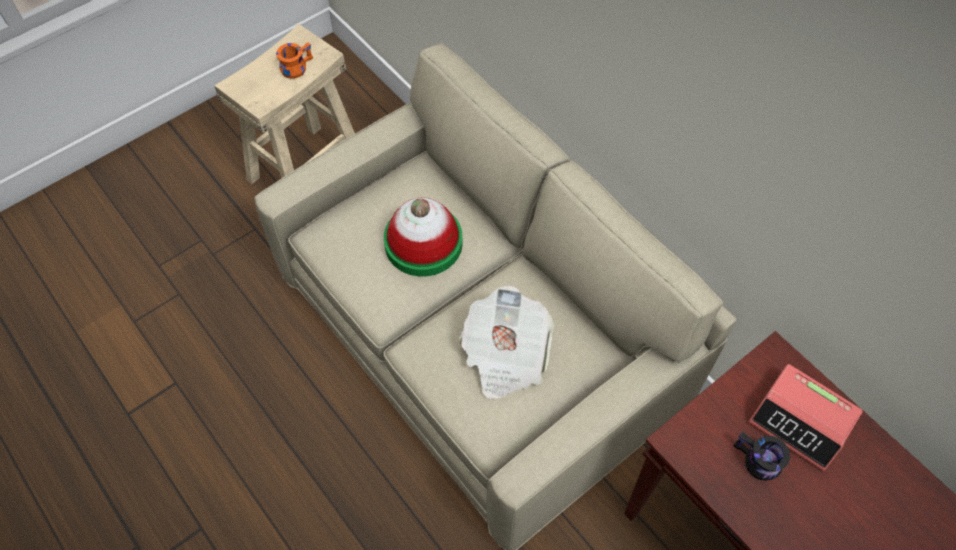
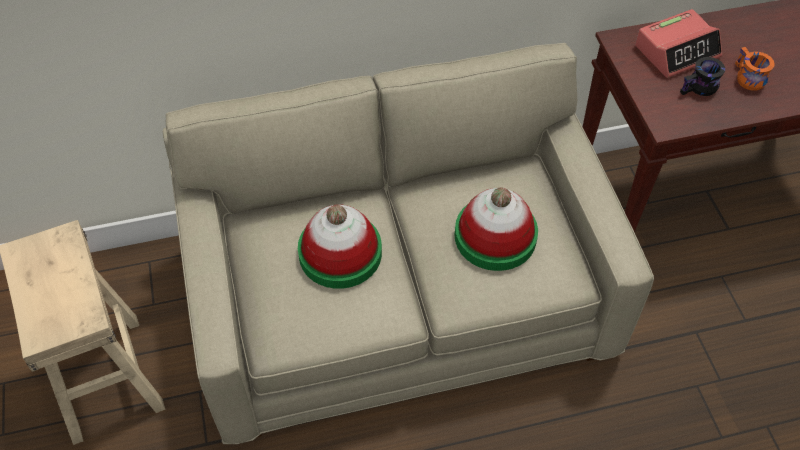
camera: 65 degrees left, 5 degrees down
orange mug [276,42,313,79] -> orange mug moved to [735,47,775,91]
newspaper [460,286,554,400] -> hat [455,188,538,271]

